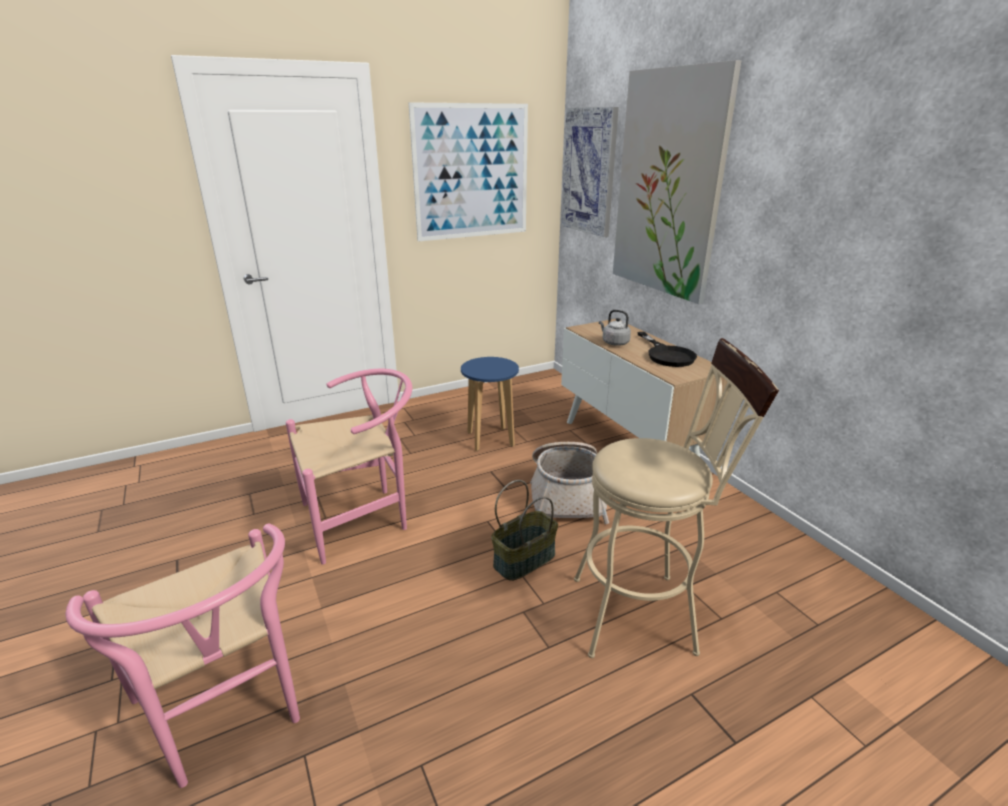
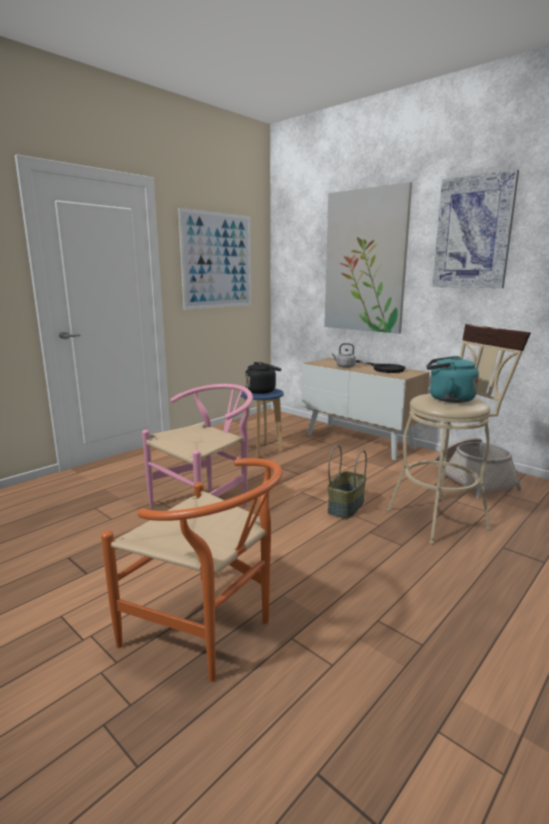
camera: 20 degrees left, 10 degrees down
pink chair [65,524,300,788] -> orange chair [101,458,283,682]
basket [530,442,609,524] -> basket moved to [435,438,522,499]
picture [561,107,619,237] -> picture moved to [432,169,519,288]
none -> black kettle [245,362,281,394]
none -> turquoise kettle [427,356,479,403]

